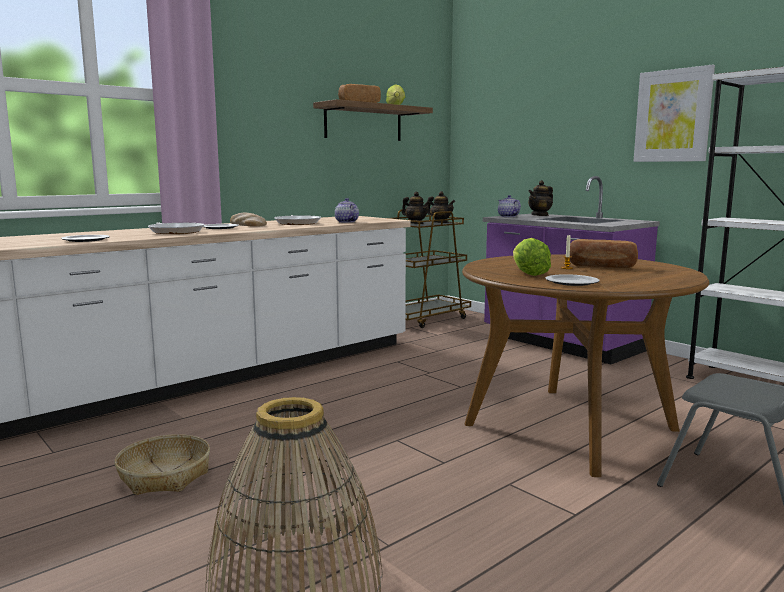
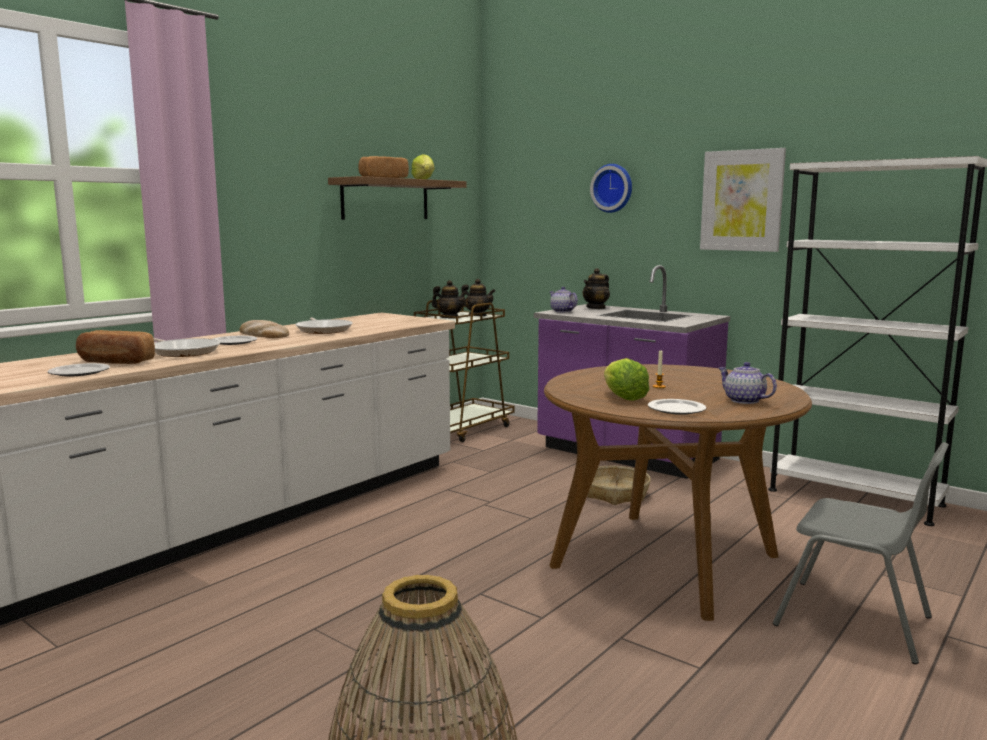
camera: 10 degrees left, 0 degrees up
basket [115,434,210,495] -> basket moved to [587,466,651,505]
teapot [335,198,359,223] -> teapot moved to [718,362,777,404]
bread [570,239,638,268] -> bread moved to [76,330,155,364]
none -> wall clock [590,164,632,213]

